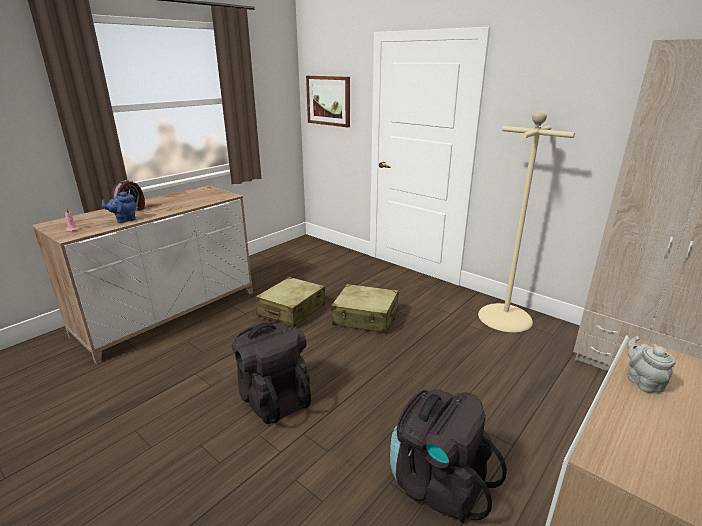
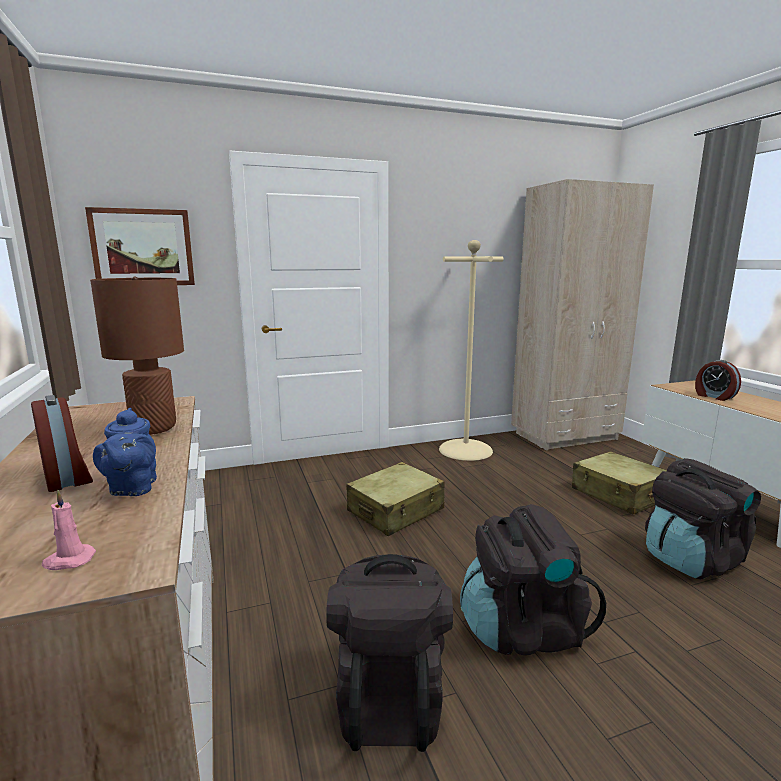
camera: 60 degrees left, 10 degrees down
beige suitcase [255,277,325,328] -> beige suitcase moved to [572,451,667,514]
grey teapot [627,336,675,393] -> alarm clock [695,360,741,401]
none -> brown table lamp [90,276,184,435]
none -> black backpack [326,554,453,752]

